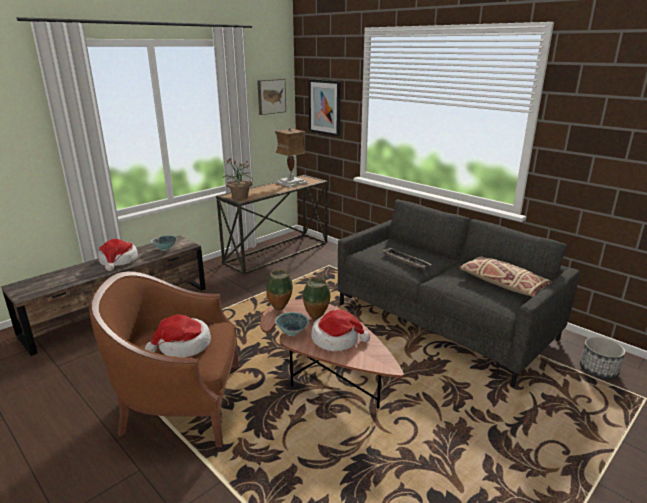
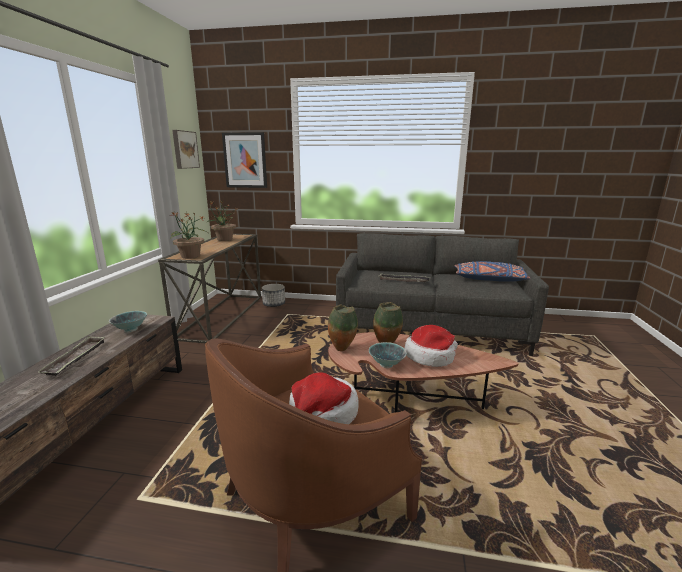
camera: 35 degrees left, 5 degrees down
hat [98,239,138,271] -> tray [38,336,105,376]
table lamp [273,127,309,188] -> potted plant [206,200,237,241]
beige pillow [459,256,552,297] -> blue pillow [454,261,531,282]
planter [580,337,625,379] -> planter moved to [262,284,285,307]

